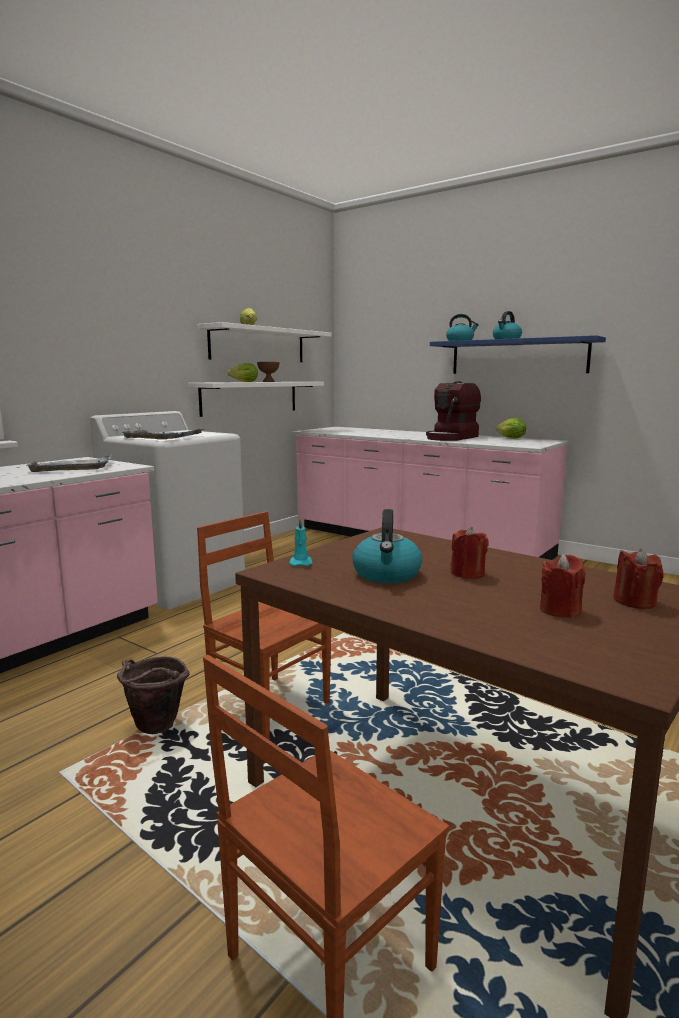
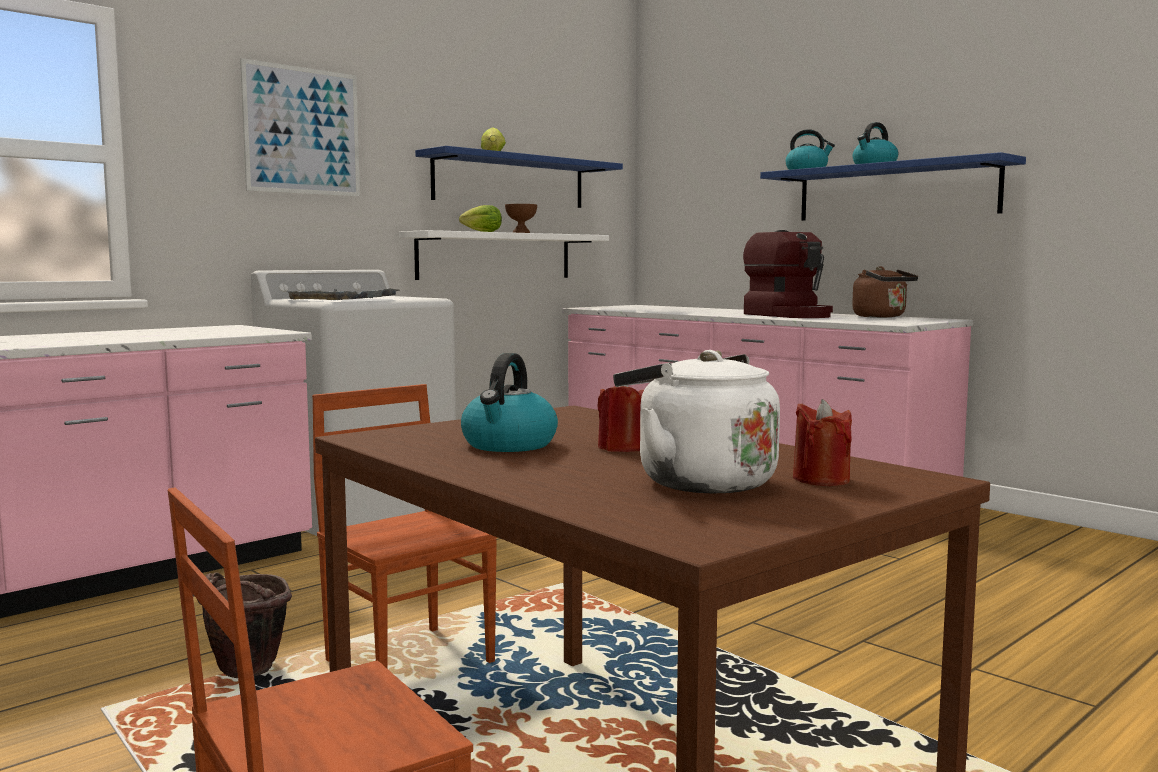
camera: 10 degrees right, 5 degrees down
grey tray [26,454,112,472] -> none
white shelf [197,322,332,362] -> blue shelf [415,146,623,208]
turquoise candle [289,519,313,566] -> none
coffee machine [426,382,481,441] -> coffee machine turned 75 degrees counterclockwise [743,230,833,318]
lettuce [496,418,526,439] -> brown kettle [852,266,918,318]
red candle [540,554,586,618] -> white kettle [613,350,780,494]
none -> picture [240,58,360,197]

